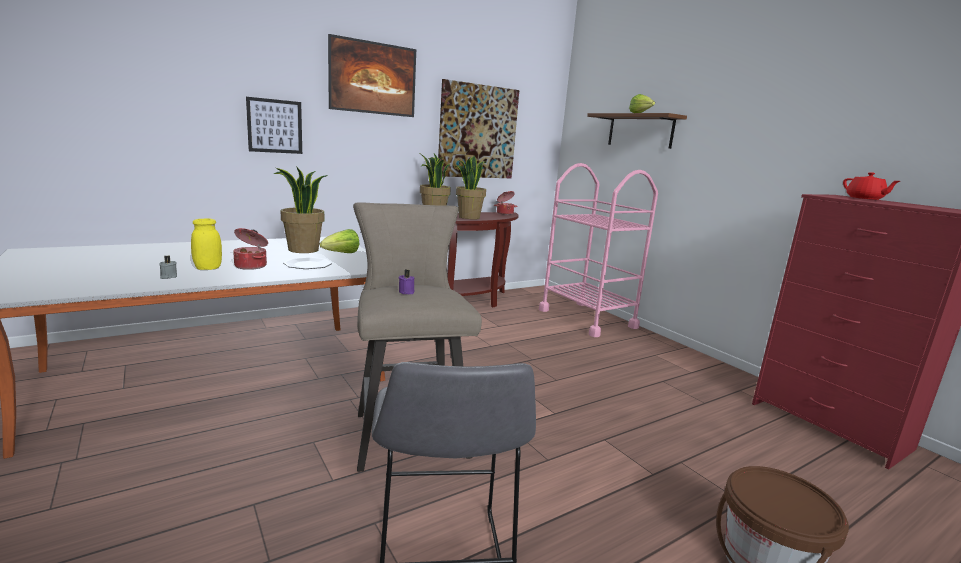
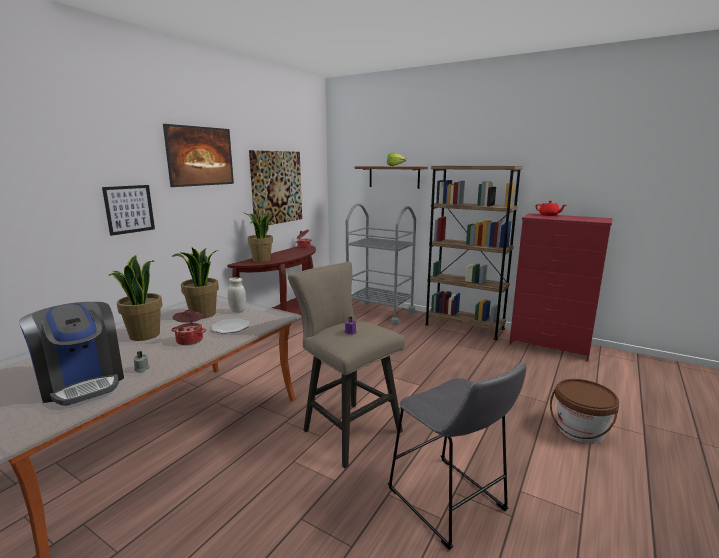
camera: 25 degrees left, 0 degrees up
yellow jar [191,218,222,270] -> none
lettuce [319,229,359,253] -> white jar [228,277,246,313]
potted plant [455,155,487,219] -> potted plant moved to [109,255,163,341]
pink cart [539,163,658,337] -> grey cart [346,203,416,326]
none -> coffee machine [19,302,124,406]
none -> brown bookcase [425,166,523,340]

